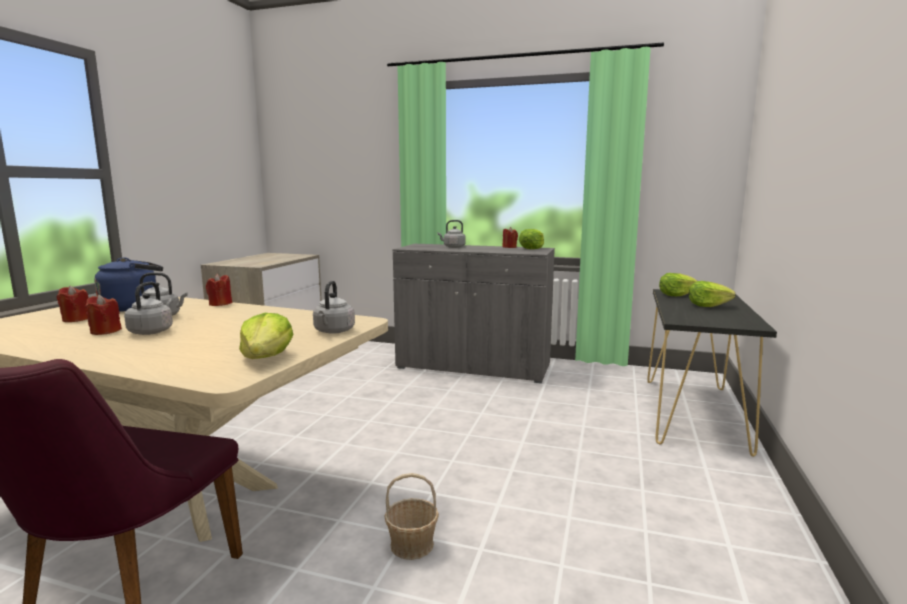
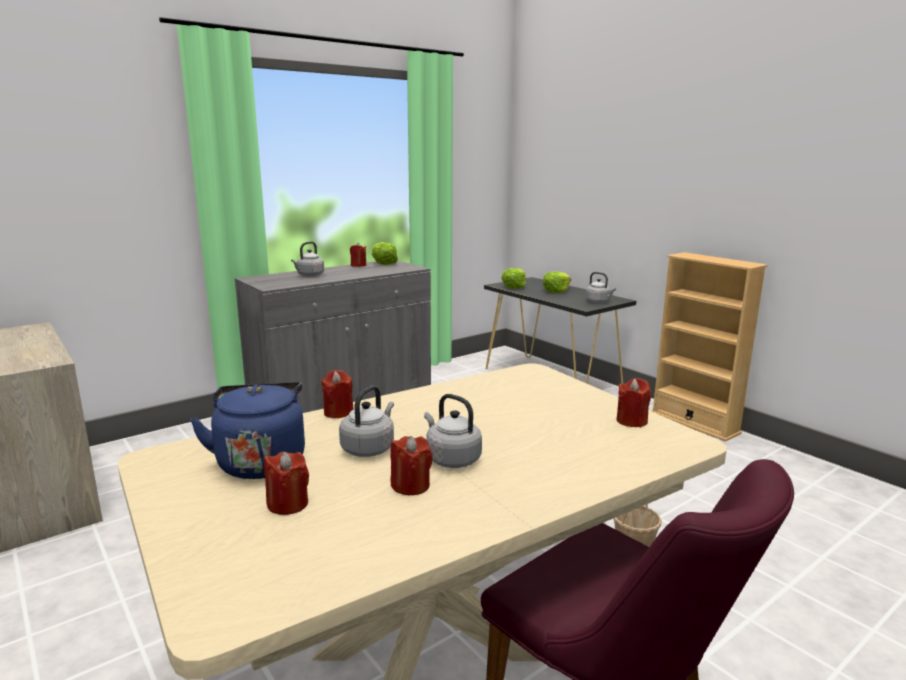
camera: 55 degrees left, 5 degrees up
lettuce [239,313,293,359] -> red candle [617,378,651,427]
grey kettle [313,281,355,334] -> grey kettle moved to [586,272,616,303]
none -> beige bookcase [652,252,767,442]

